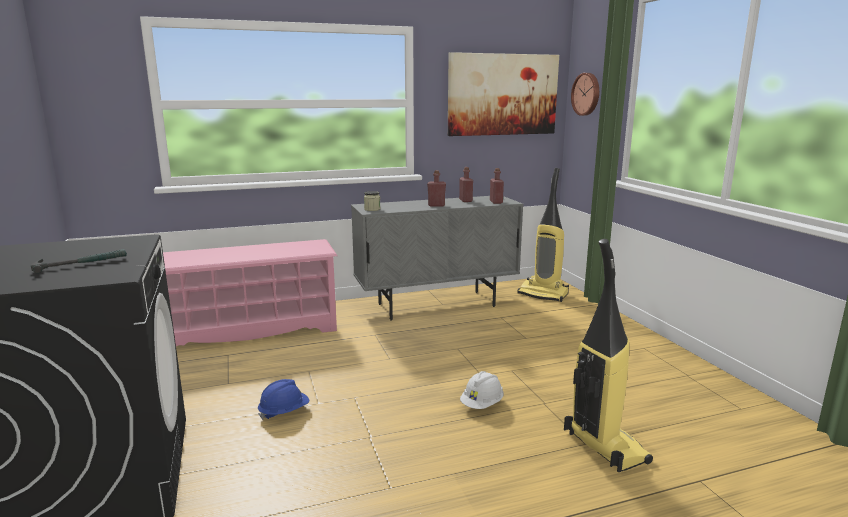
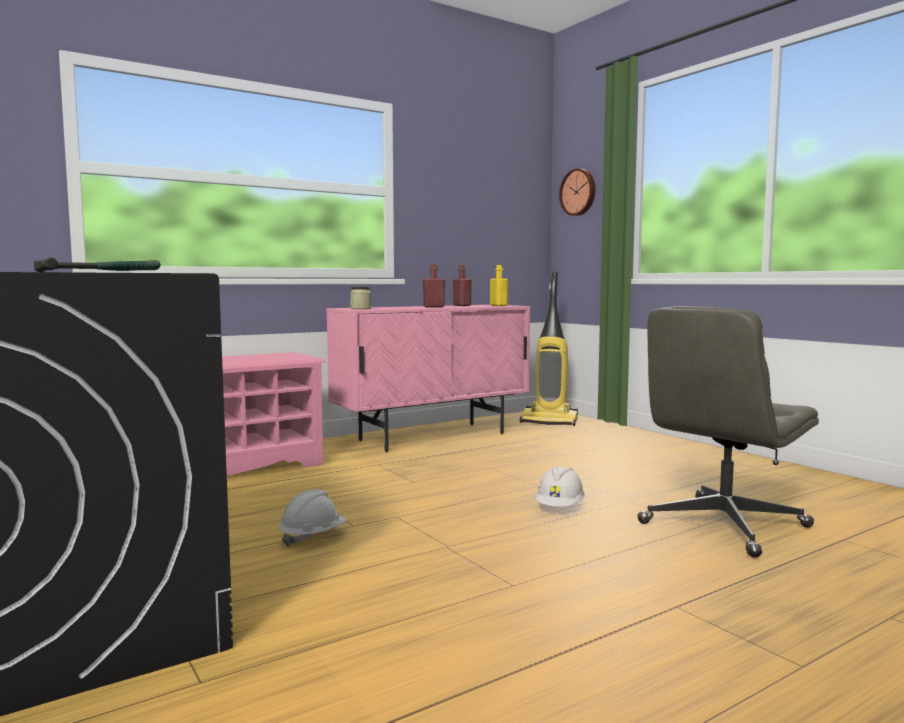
camera: 15 degrees left, 10 degrees down
blue hard hat [258,379,309,420] -> white hard hat [279,490,347,547]
grey cabinet [351,196,523,320] -> pink cabinet [326,305,530,452]
picture [448,52,559,136] -> none
red bottle [490,168,504,204] -> yellow bottle [490,265,508,306]
vacuum cleaner [564,239,653,472] -> grey office chair [637,306,819,558]

